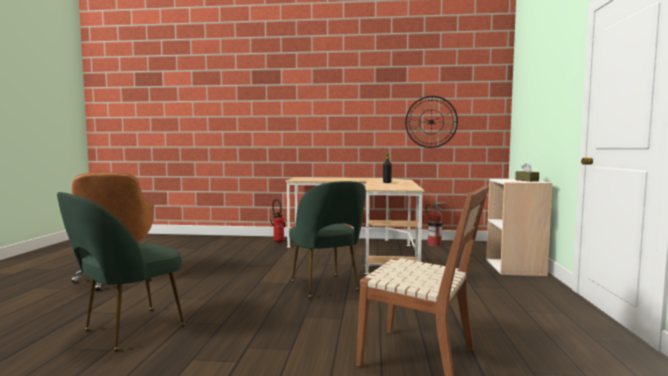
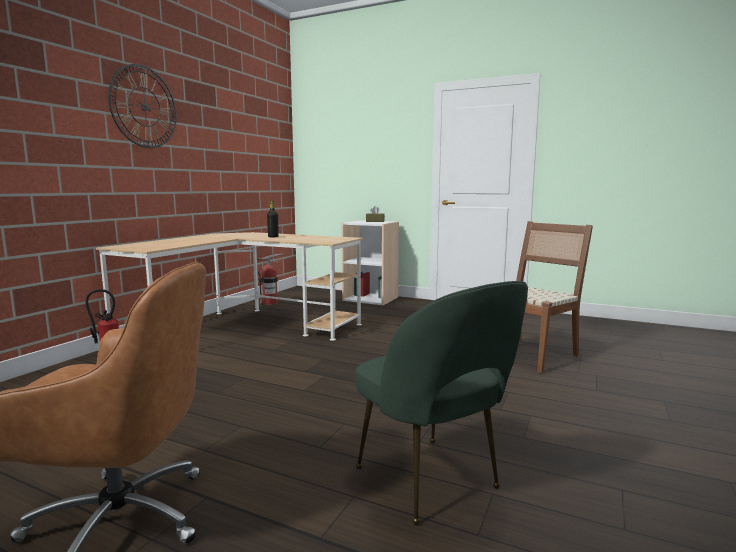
camera: 70 degrees left, 5 degrees up
green chair [289,181,366,298] -> none
wall clock [405,96,458,148] -> wall clock moved to [108,64,177,148]

